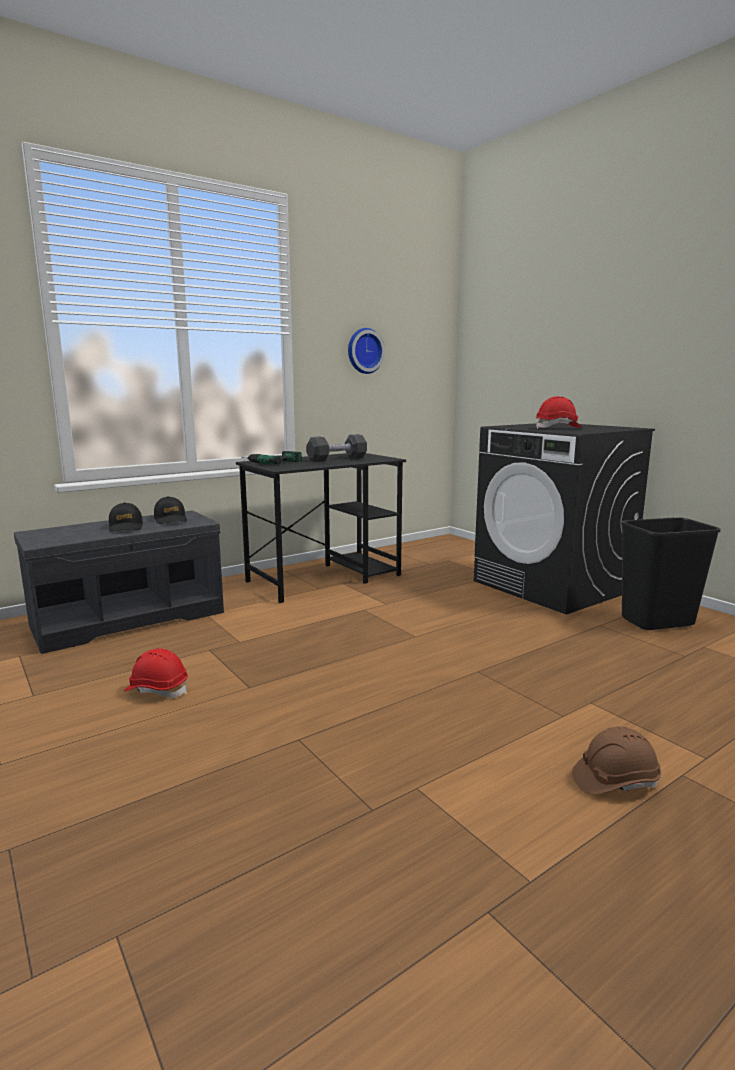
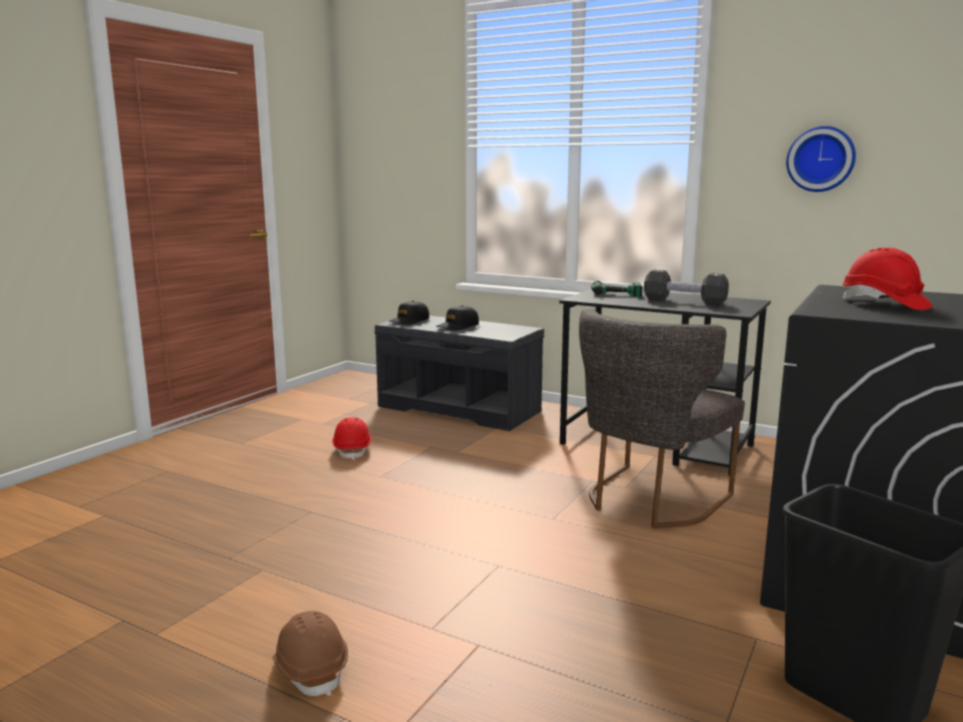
camera: 65 degrees right, 0 degrees up
black cap [154,496,187,524] -> black cap moved to [389,301,430,325]
none -> grey chair [579,308,745,528]

